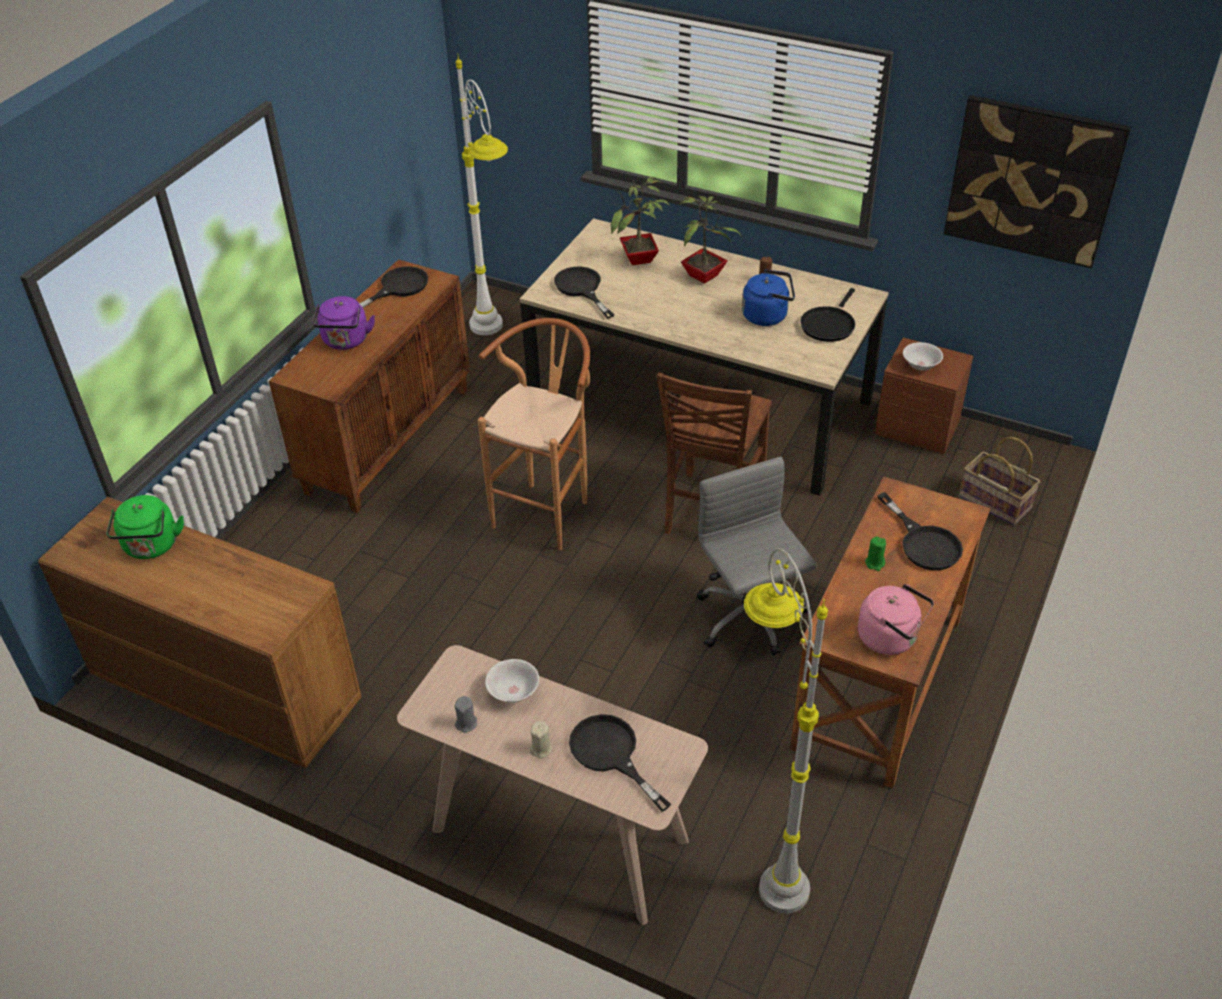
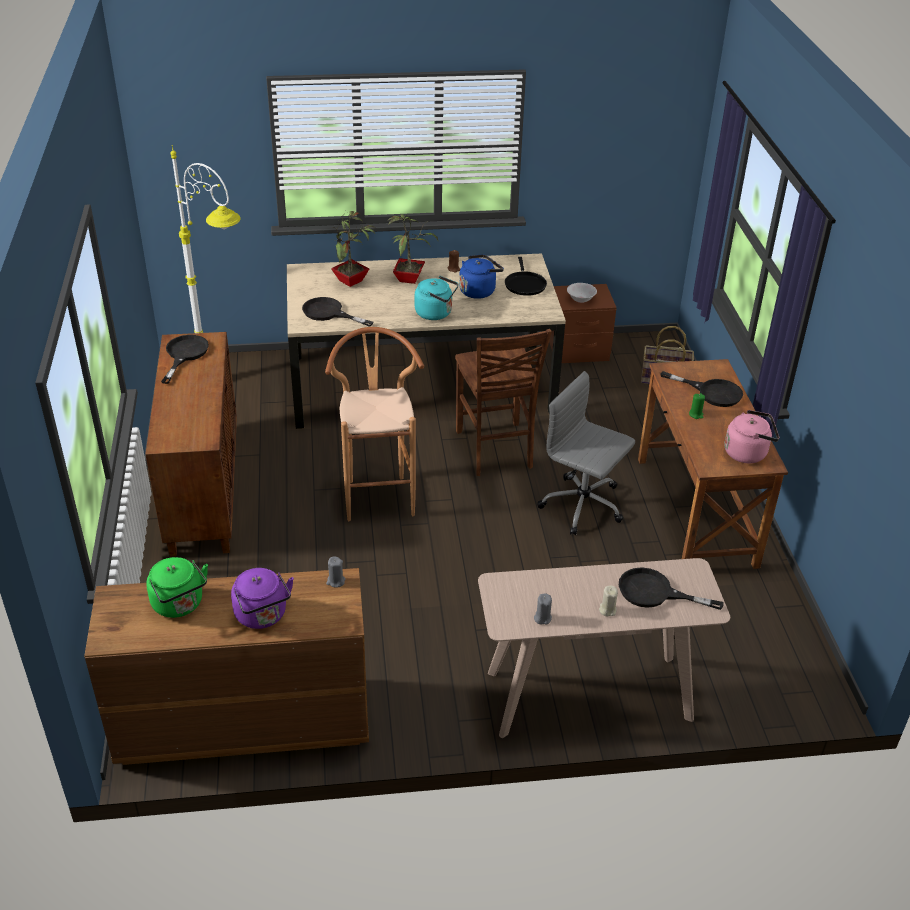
camera: 35 degrees left, 5 degrees down
purple kettle [312,296,375,350] -> purple kettle moved to [231,568,294,629]
white bowl [485,659,539,703] -> none
grey floor lamp [744,548,828,914] -> none
picture [944,95,1131,269] -> none
none -> grey candle [326,556,346,588]
none -> turquoise kettle [415,276,459,320]

